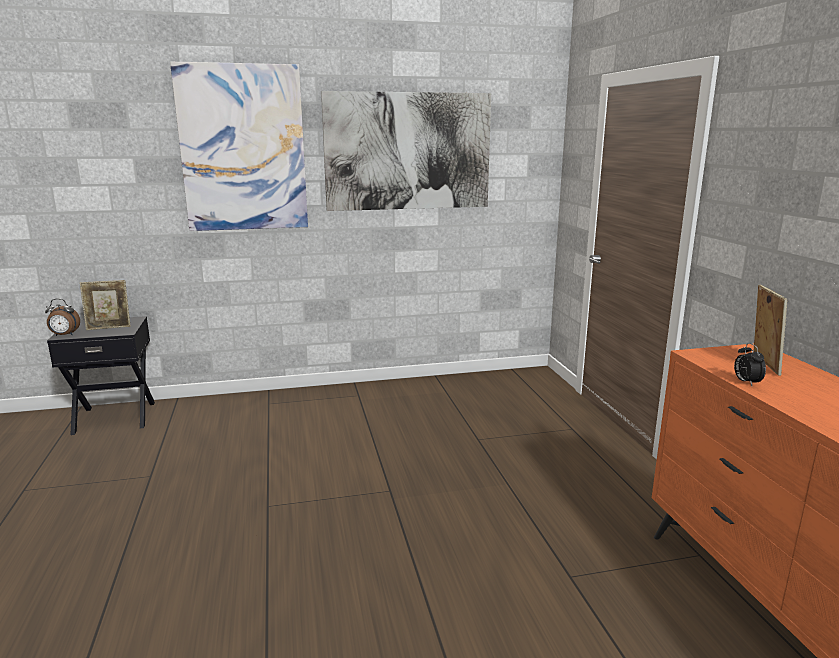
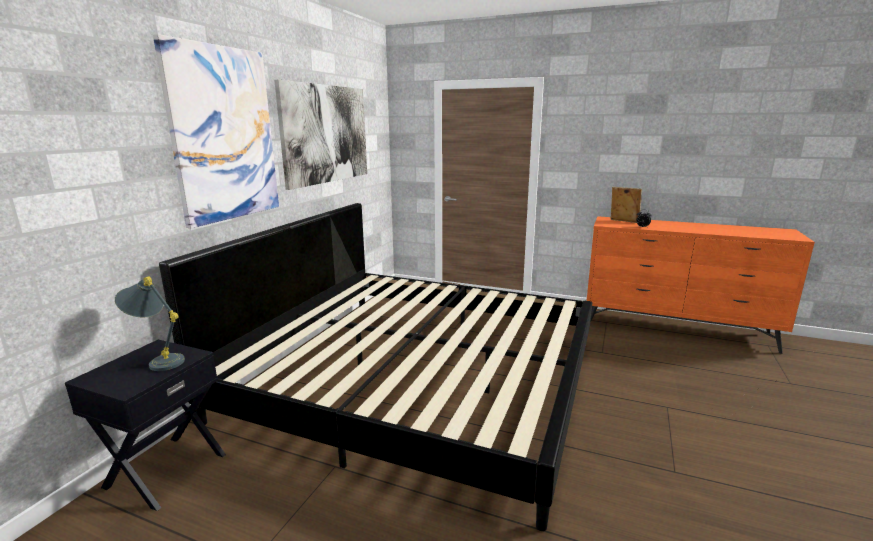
camera: 55 degrees left, 0 degrees up
alarm clock [45,299,80,336] -> none
picture frame [80,280,131,330] -> grey table lamp [115,276,185,371]
none -> bed [159,203,592,531]

